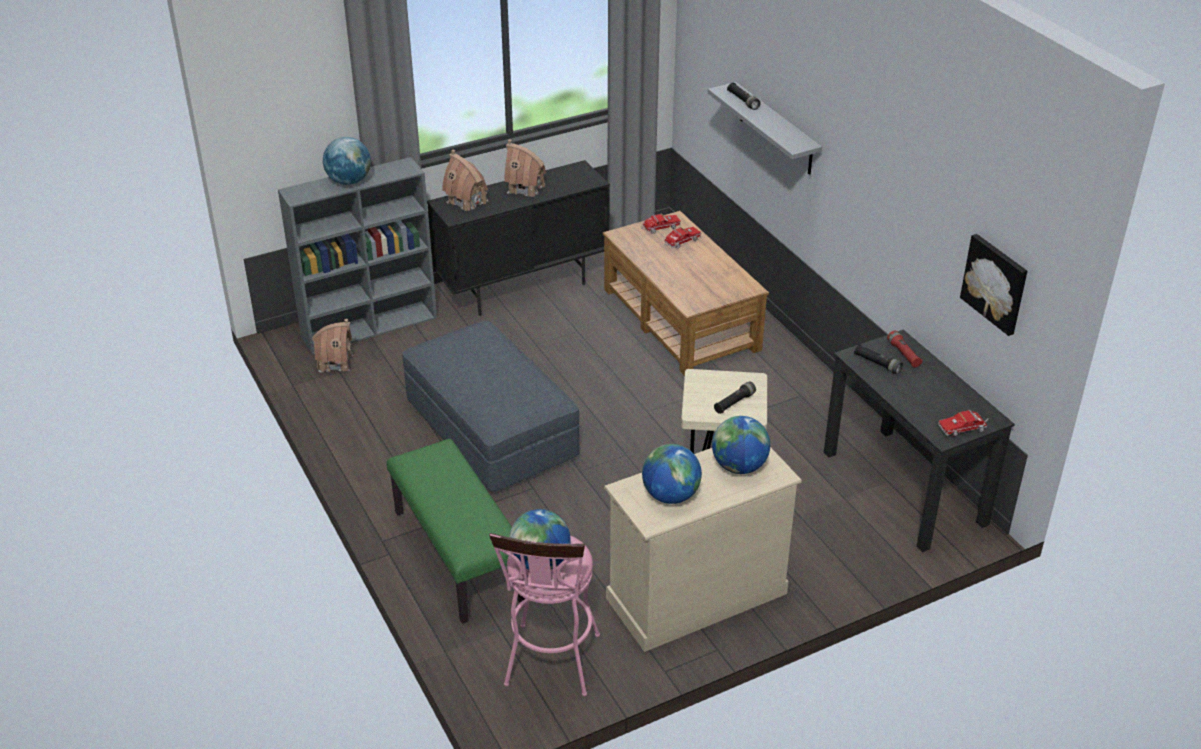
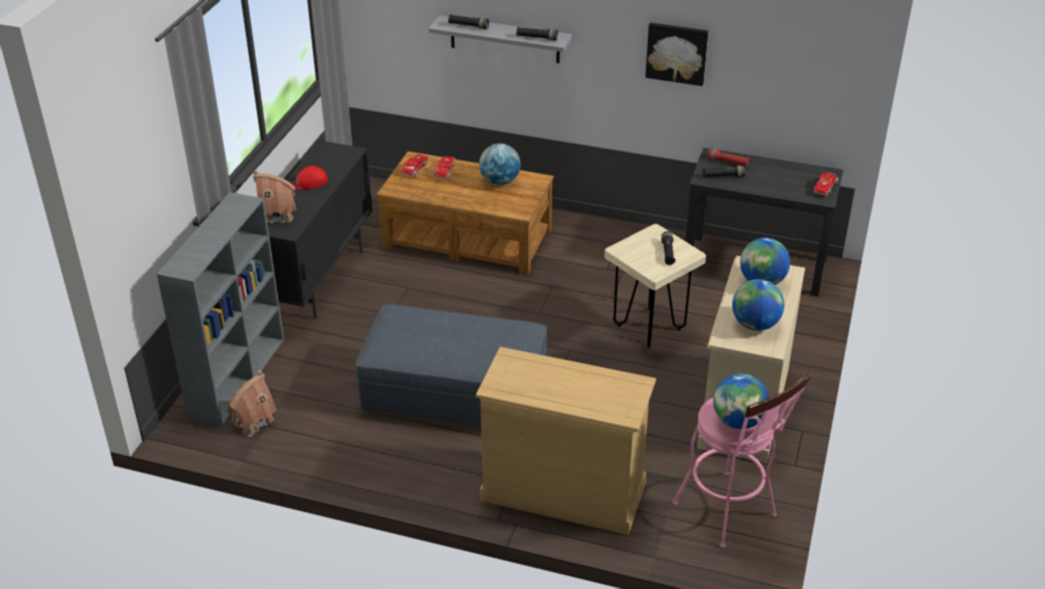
camera: 45 degrees left, 0 degrees up
globe [323,137,371,185] -> globe moved to [479,143,521,185]
green bench [387,439,525,624] -> beige dresser [476,347,656,535]
toy house [504,139,546,197] -> red cap [290,166,328,190]
picture [960,234,1027,336] -> picture moved to [645,23,709,86]
none -> black flashlight [516,27,558,40]

